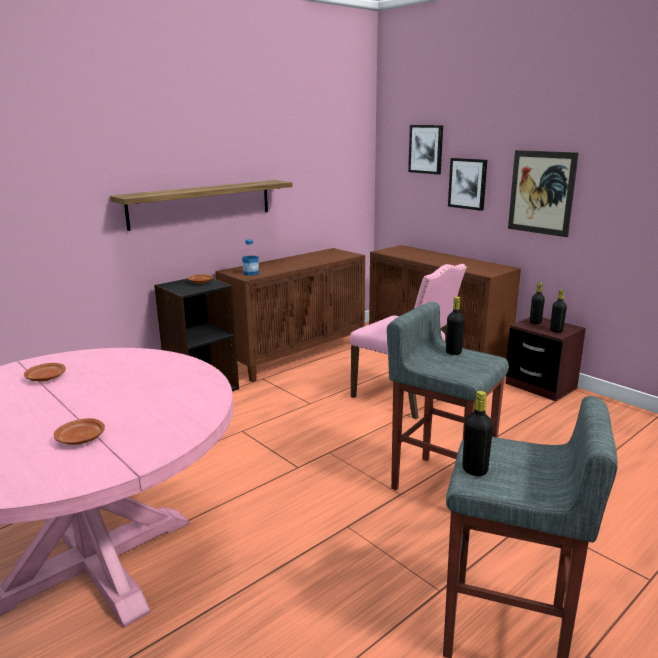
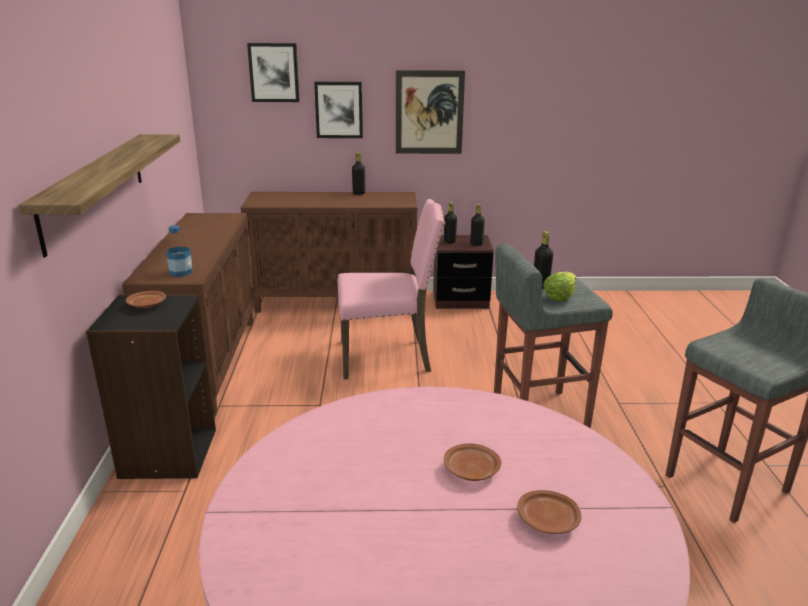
camera: 50 degrees left, 5 degrees up
brown plate [24,363,66,381] -> brown plate moved to [444,443,501,481]
black bottle [462,391,493,476] -> black bottle moved to [352,152,365,195]
none -> lettuce [543,272,576,301]

